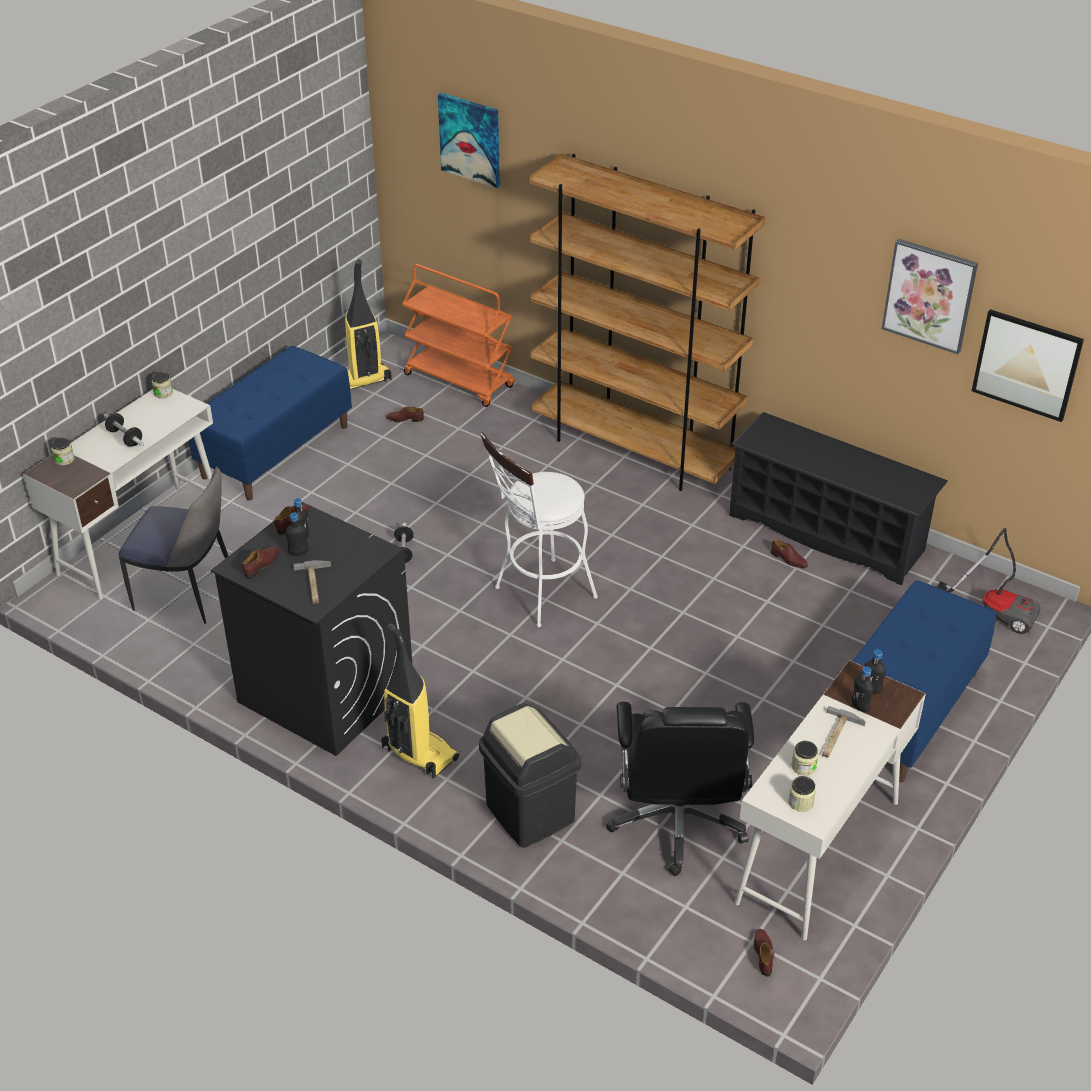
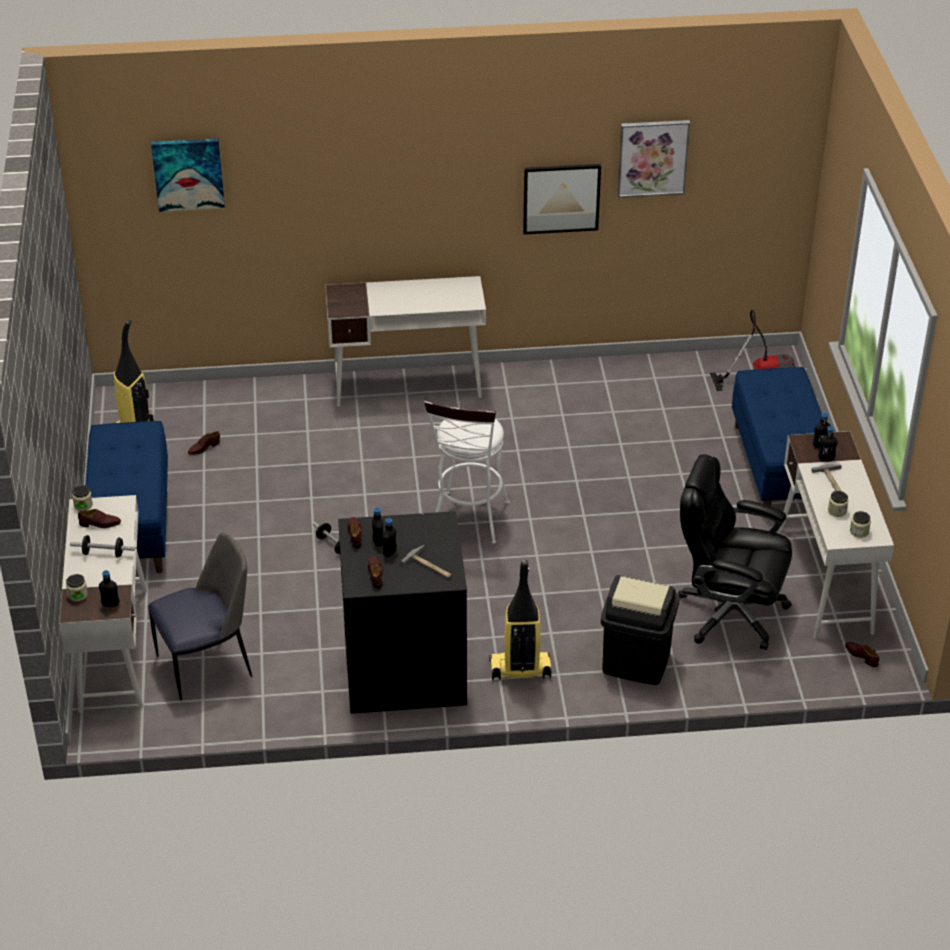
camera: 40 degrees left, 0 degrees up
orange cart [402,264,515,407] -> none
brown bookcase [529,154,765,491] -> white desk [325,276,486,406]
black office chair [606,702,754,876] -> black office chair turned 150 degrees clockwise [678,454,792,650]
black shoe rack [729,412,948,586] -> none
brown shoe [771,539,808,568] -> brown shoe moved to [78,509,121,528]
picture [972,309,1084,422] -> picture moved to [523,164,601,235]
none -> black bottle [99,570,120,607]

